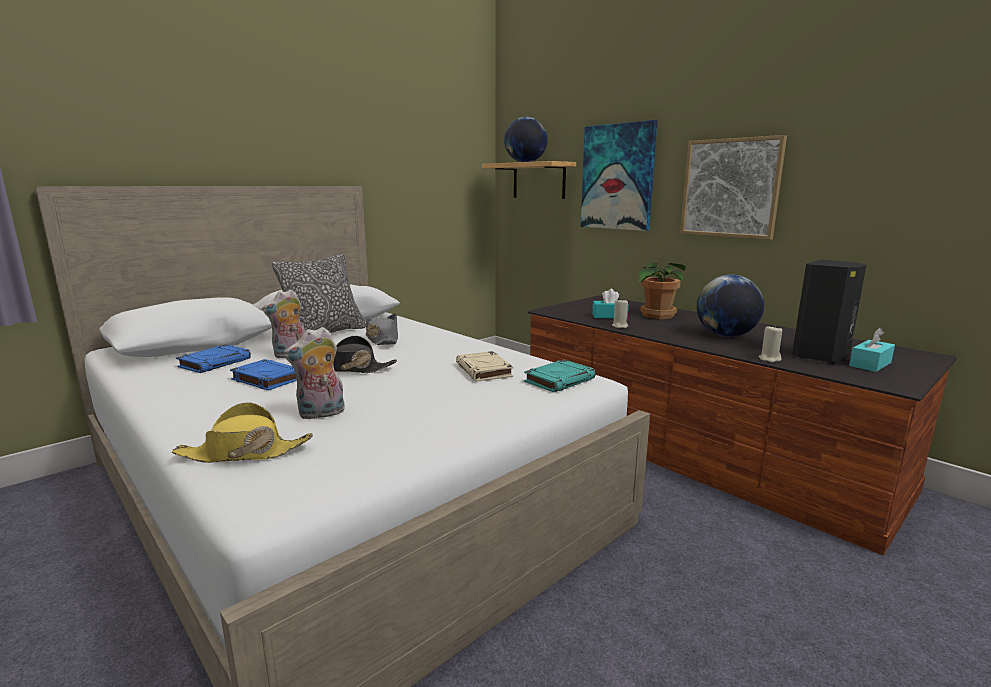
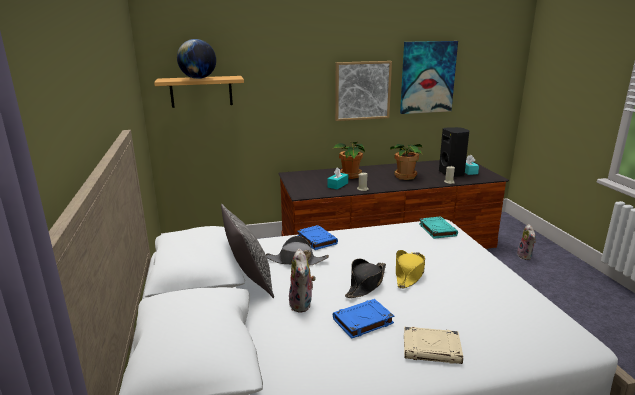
camera: 60 degrees left, 5 degrees up
yellow hat [172,402,313,463] -> yellow hat moved to [396,250,425,288]
blue book [176,344,251,373] -> blue book moved to [297,225,338,250]
plush toy [283,327,345,419] -> plush toy moved to [517,224,536,260]
beige book [456,351,513,382] -> beige book moved to [404,327,463,364]
picture [581,120,658,231] -> picture moved to [400,41,458,114]
globe [697,275,764,337] -> potted plant [390,144,422,180]

